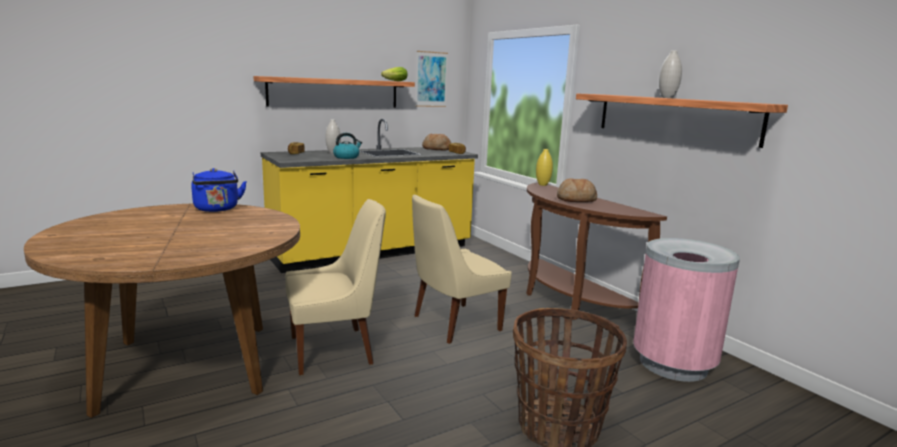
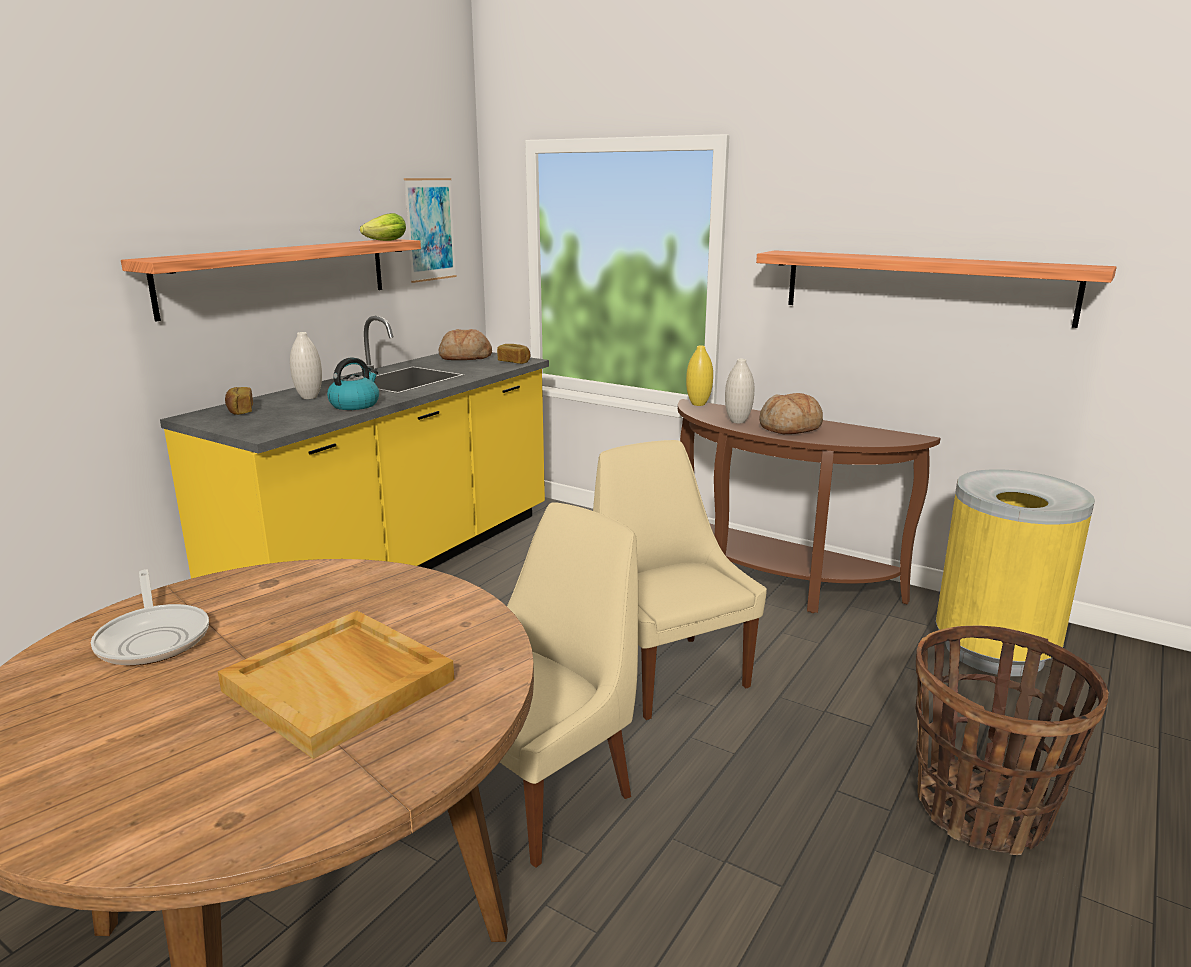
camera: 25 degrees left, 5 degrees up
blue kettle [191,168,247,212] -> none
beige chair [412,194,512,344] -> beige chair turned 120 degrees clockwise [593,440,767,720]
pink trash can [633,238,740,382] -> yellow trash can [936,469,1095,676]
white vase [659,50,682,98] -> white vase moved to [725,359,754,423]
none -> frying pan [91,569,209,665]
none -> beige tray [218,611,454,759]

